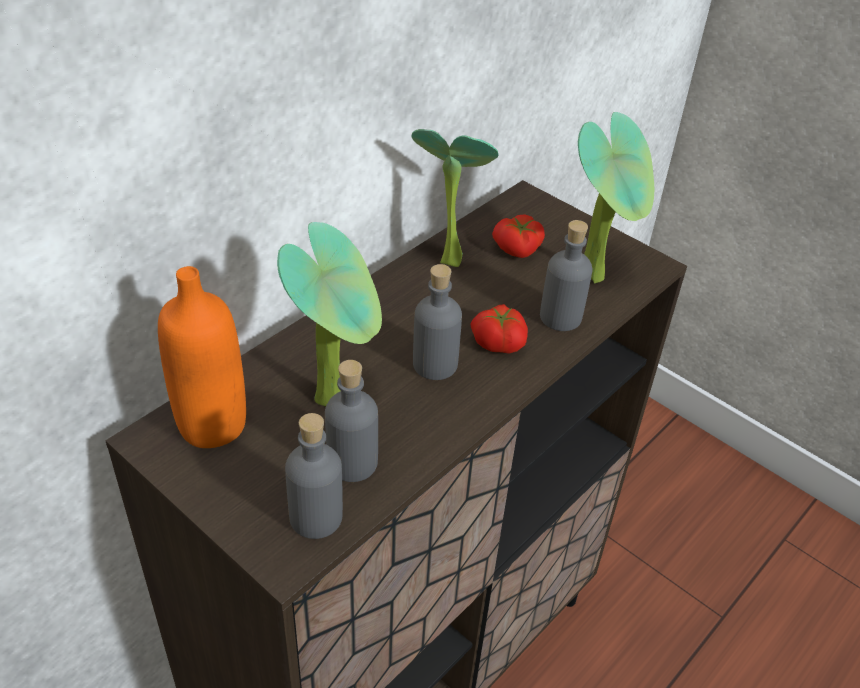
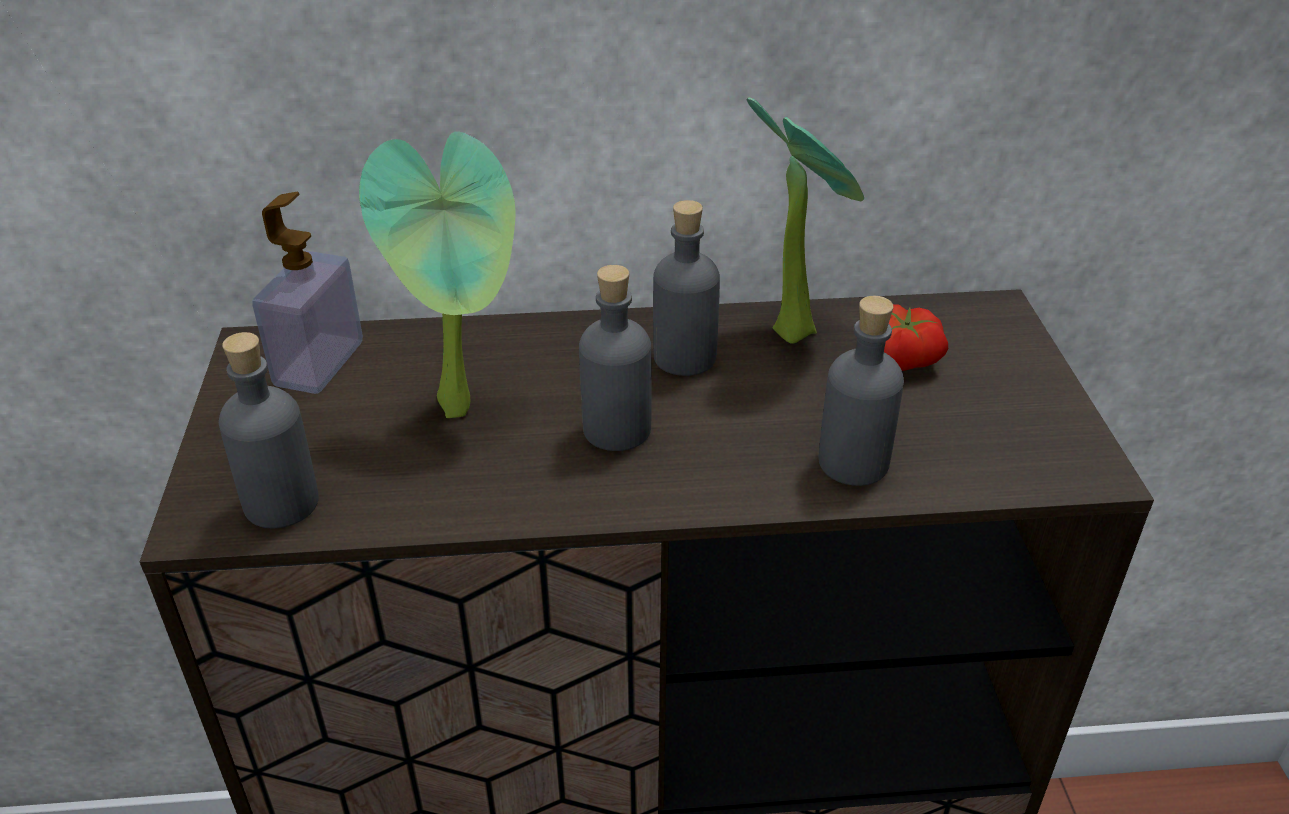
camera: 45 degrees right, 5 degrees down
orange bottle [158,266,246,448] -> soap dispenser [252,192,363,394]
grey bottle [325,360,378,482] -> grey bottle moved to [653,200,720,376]
tomato [470,304,528,354] -> none
potted plant [578,112,654,283] -> none

